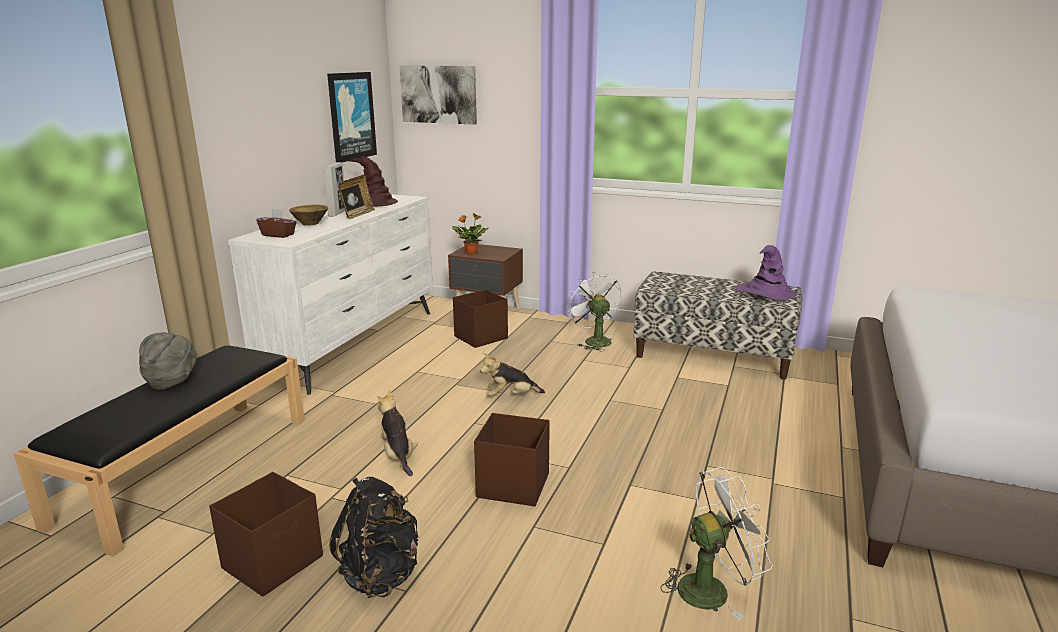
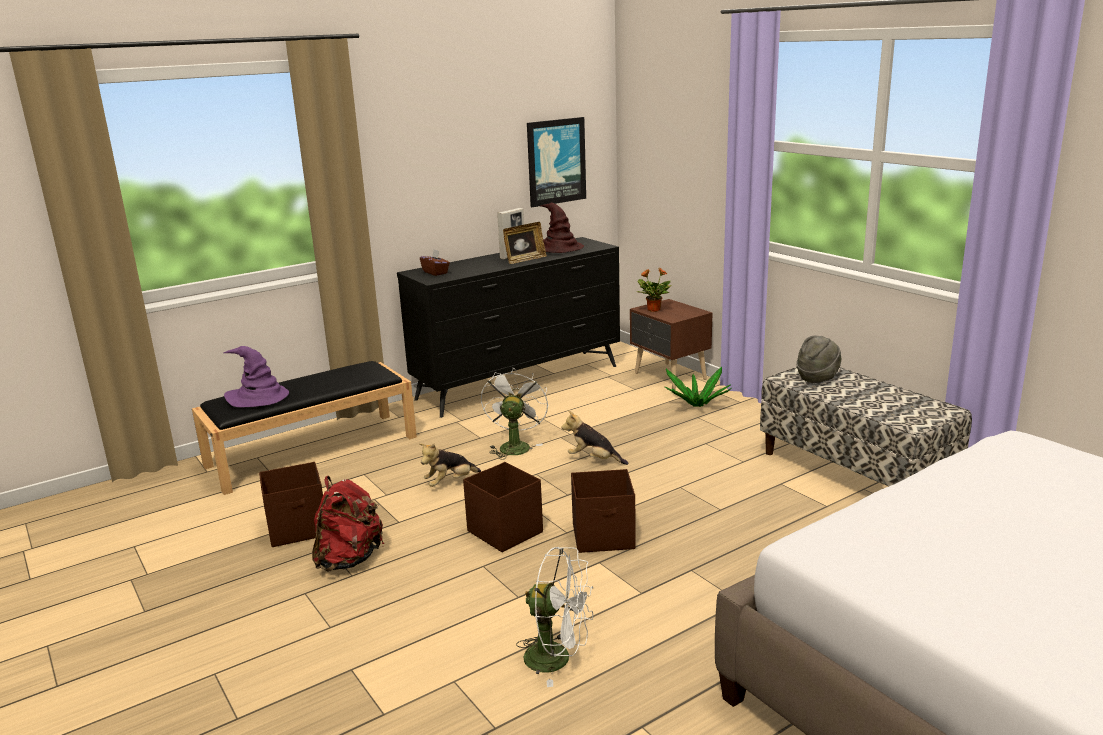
camera: 35 degrees right, 0 degrees up
grey hat [139,332,197,389] -> grey hat moved to [796,335,841,383]
white dresser [228,194,433,395] -> black dresser [397,237,620,418]
brown bowl [289,204,328,226] -> none
black backpack [329,477,419,598] -> red backpack [312,476,384,572]
plush toy [378,391,418,476] -> plush toy turned 135 degrees counterclockwise [419,443,481,487]
picture [399,65,477,125] -> none
brown storage box [453,290,508,348] -> brown storage box moved to [571,469,636,553]
white fan [566,272,622,351] -> white fan moved to [481,369,548,460]
purple hat [736,245,797,301] -> purple hat moved to [223,346,289,407]
none -> potted plant [665,367,732,407]

